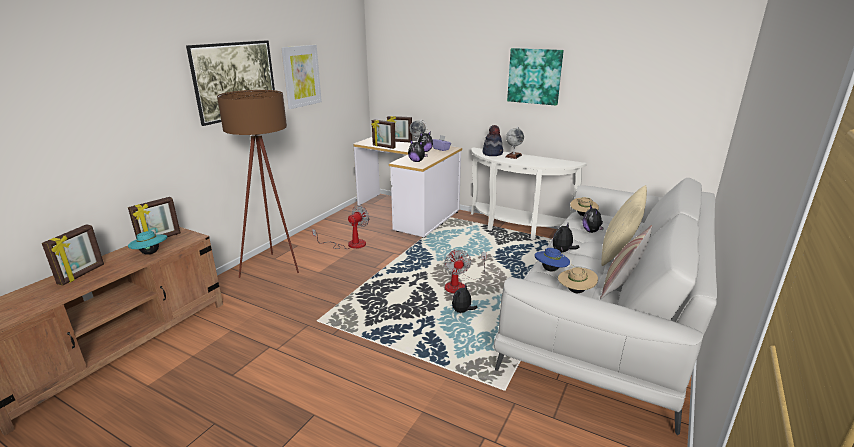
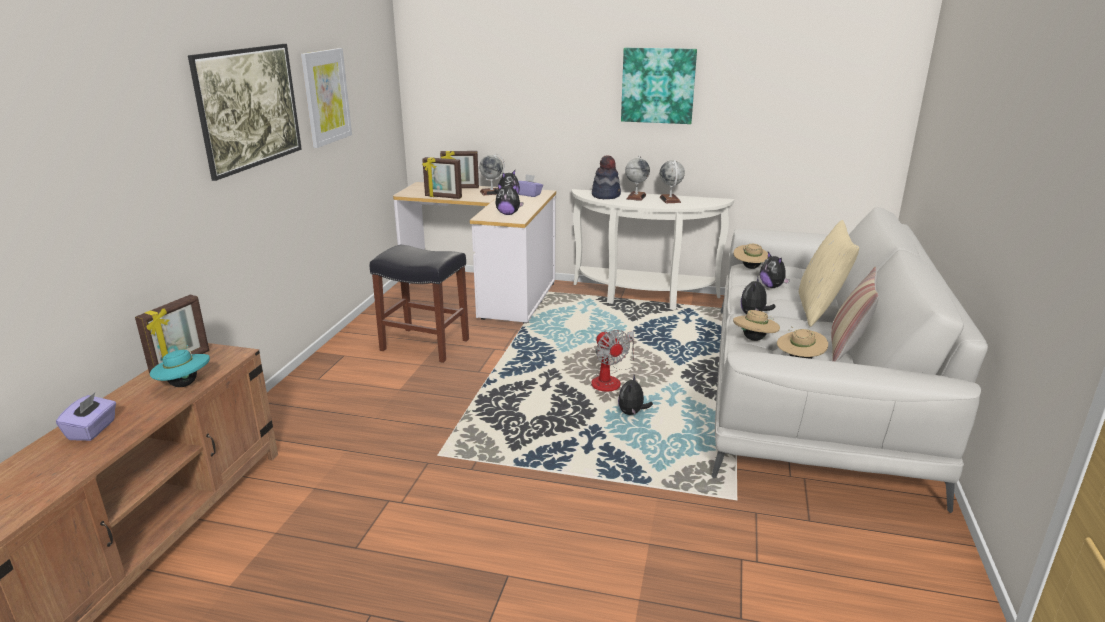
camera: 15 degrees left, 0 degrees up
picture frame [42,225,104,286] -> purple tissue box [56,393,116,441]
brown floor lamp [217,90,299,278] -> none
fan [312,205,369,249] -> black stool [370,245,469,363]
blue hat [535,248,570,272] -> beige hat [733,310,780,341]
none -> globe [660,160,685,203]

